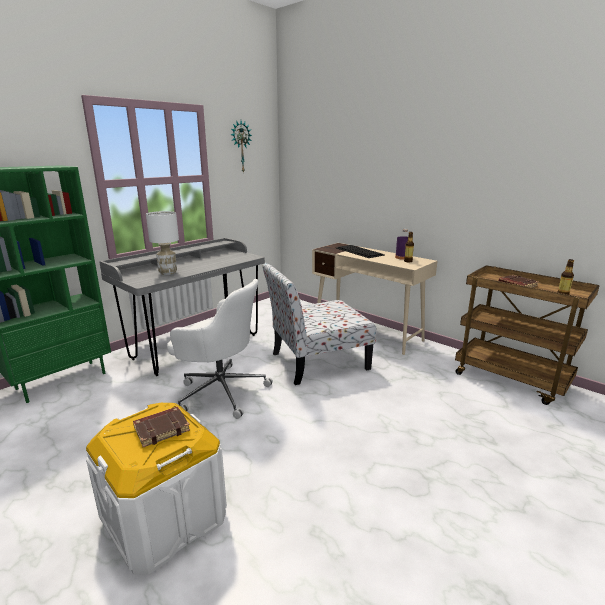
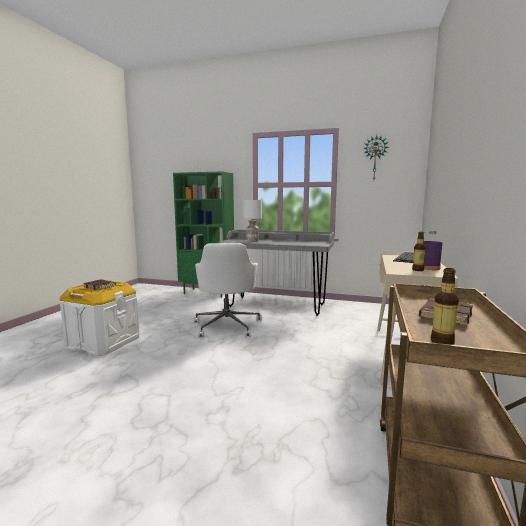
camera: 65 degrees right, 10 degrees down
chair [263,263,377,385] -> none

